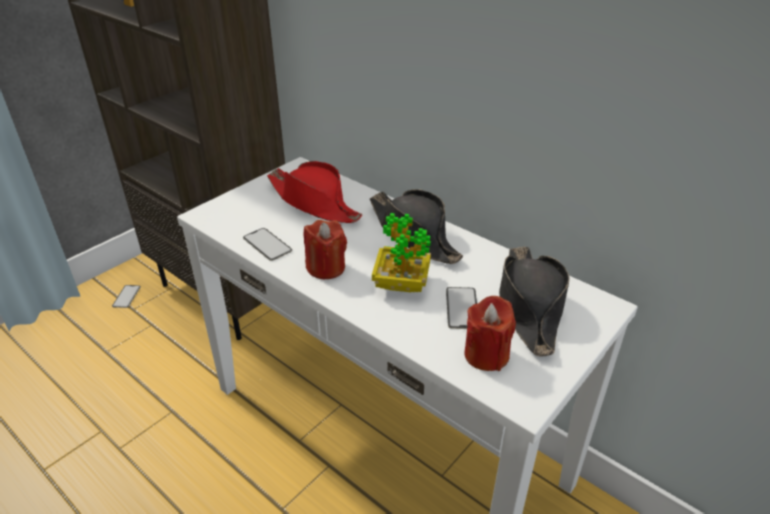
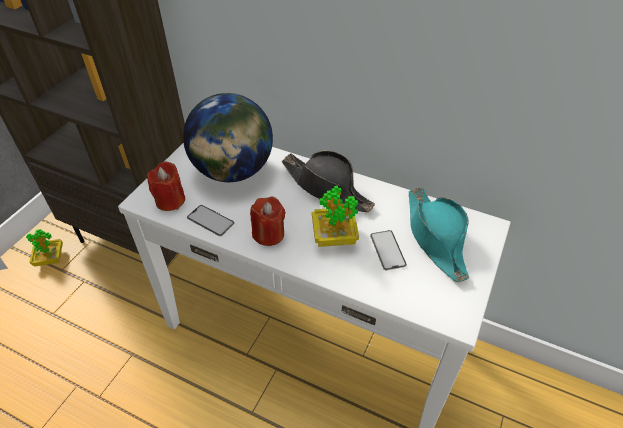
camera: 15 degrees left, 10 degrees up
phone [112,285,141,308] -> potted plant [26,229,63,266]
red hat [267,161,362,223] -> globe [183,93,273,182]
red candle [464,296,516,371] -> red candle moved to [147,162,185,211]
black hat [499,246,570,356] -> turquoise hat [409,187,469,282]

